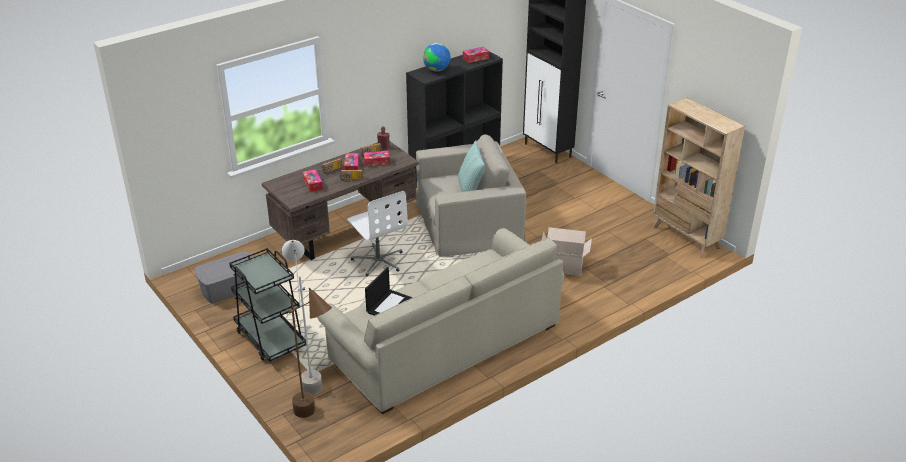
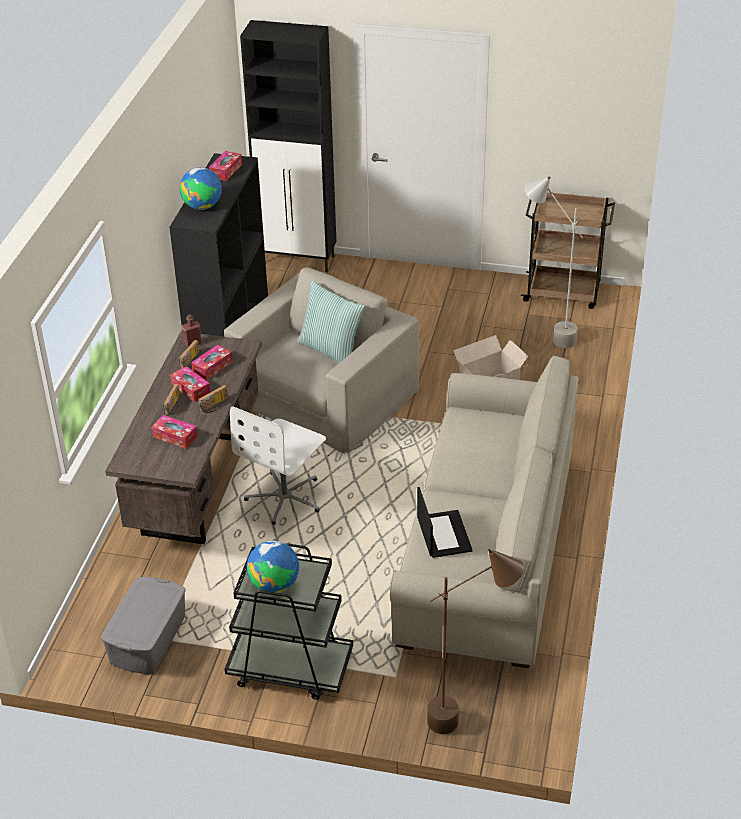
camera: 40 degrees left, 5 degrees up
grey floor lamp [282,240,322,395] -> grey floor lamp moved to [525,176,583,348]
white office chair [347,191,408,276] -> white office chair turned 105 degrees clockwise [230,406,326,525]
beige bookcase [653,98,745,258] -> brown cart [521,192,615,309]
none -> globe [247,541,299,593]

